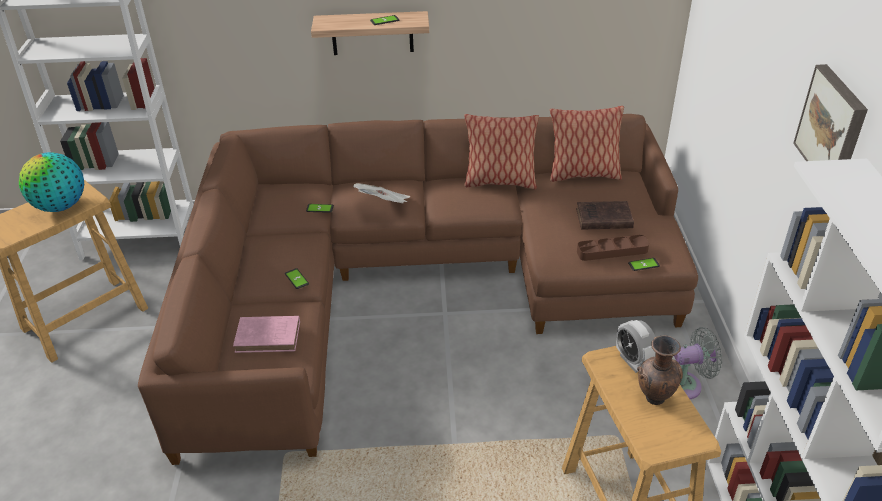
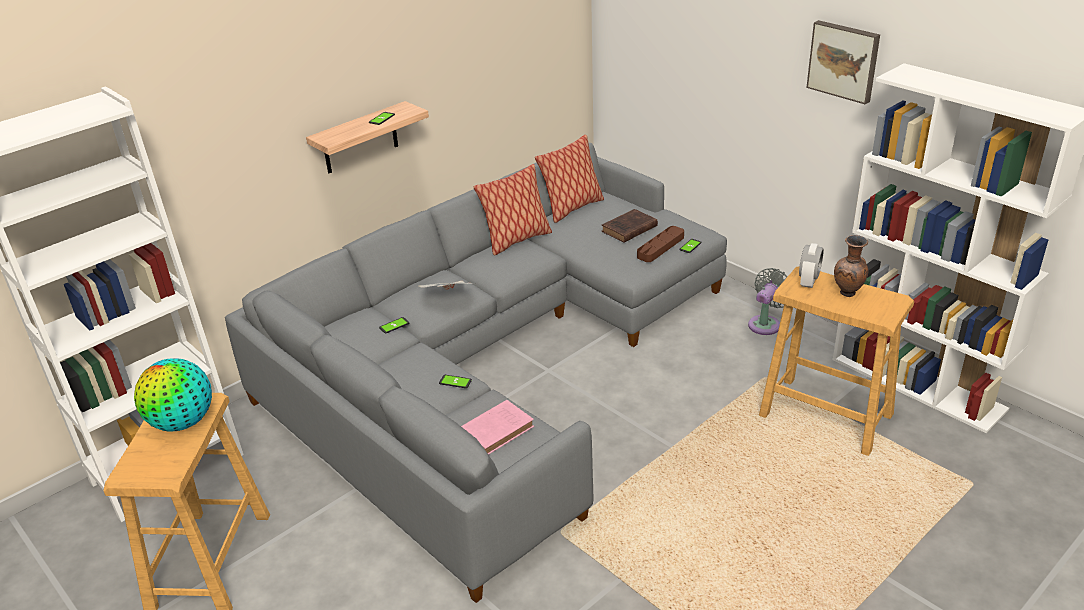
camera: 40 degrees left, 5 degrees down
brown sofa [138,114,698,465] -> grey sofa [225,143,727,603]
alarm clock [616,320,656,373] -> alarm clock turned 90 degrees counterclockwise [799,243,824,288]

